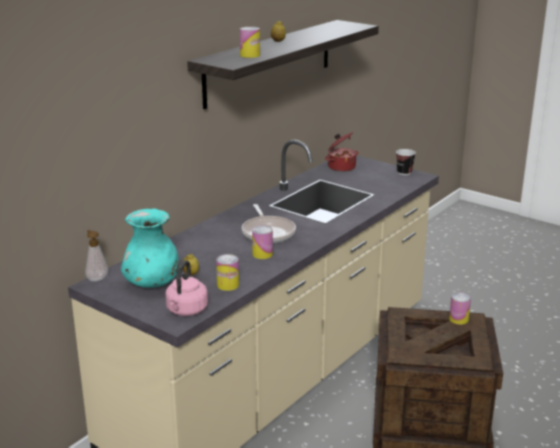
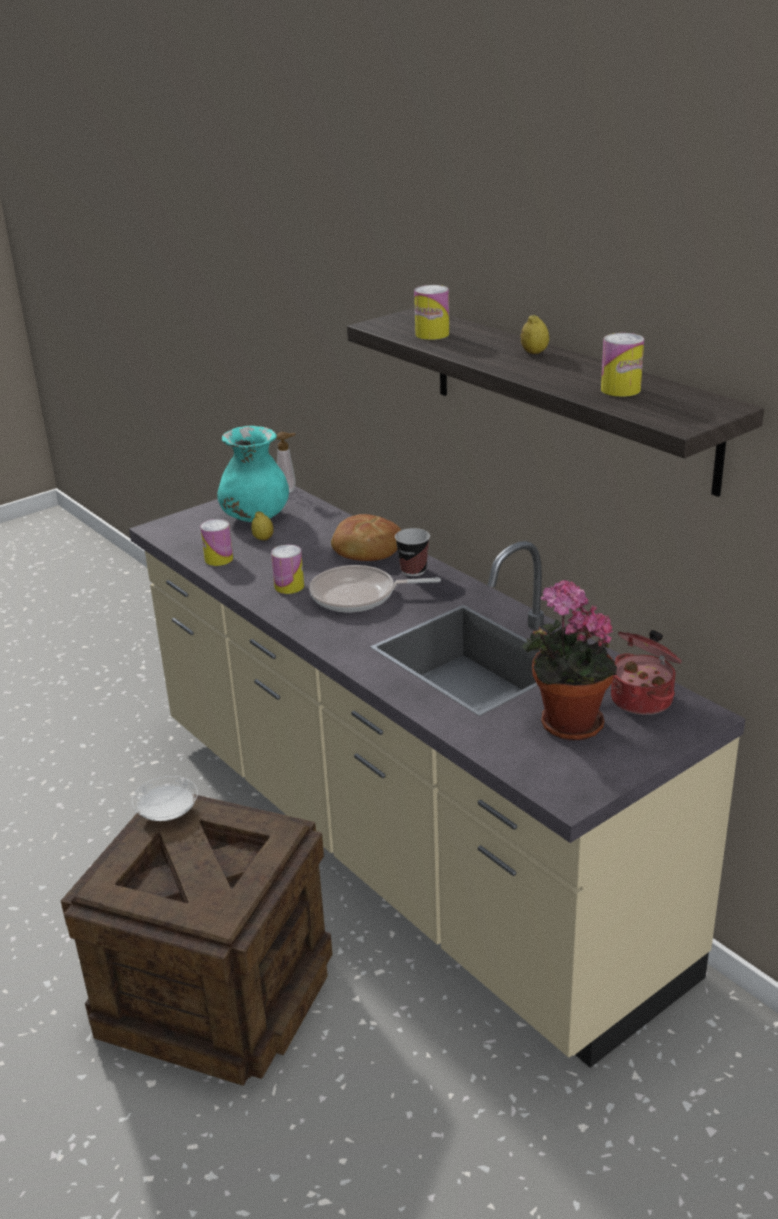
camera: 105 degrees right, 5 degrees up
pink kettle [165,260,208,316] -> none
cup [396,149,416,175] -> cup moved to [395,528,430,576]
can [449,293,471,325] -> can moved to [601,333,644,397]
none -> white plate [132,776,198,821]
none -> bread [331,514,401,561]
none -> potted plant [521,580,617,741]

